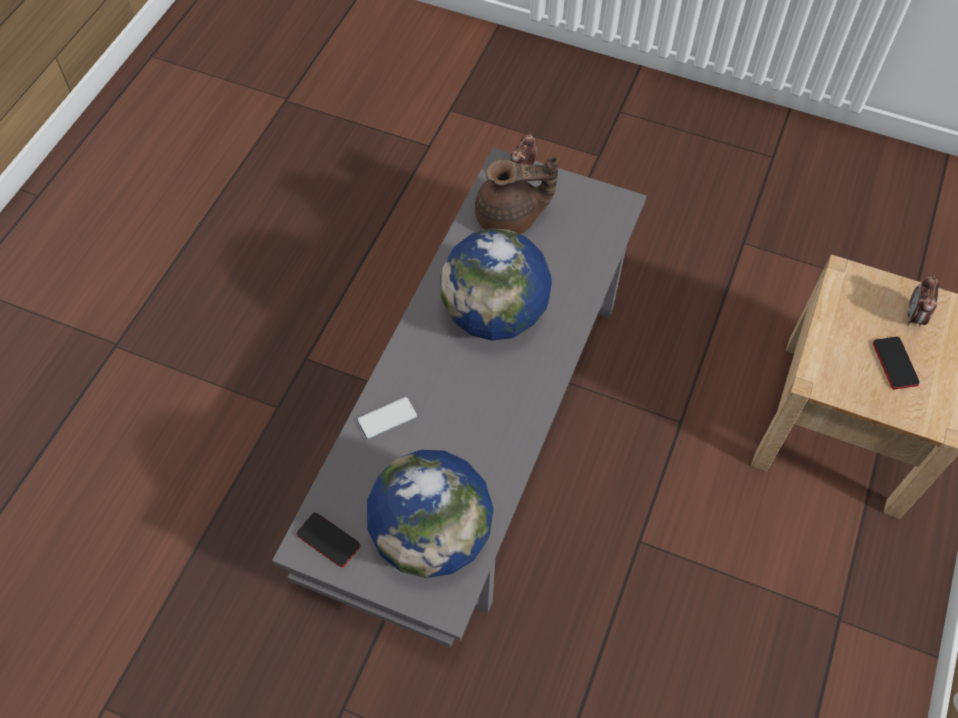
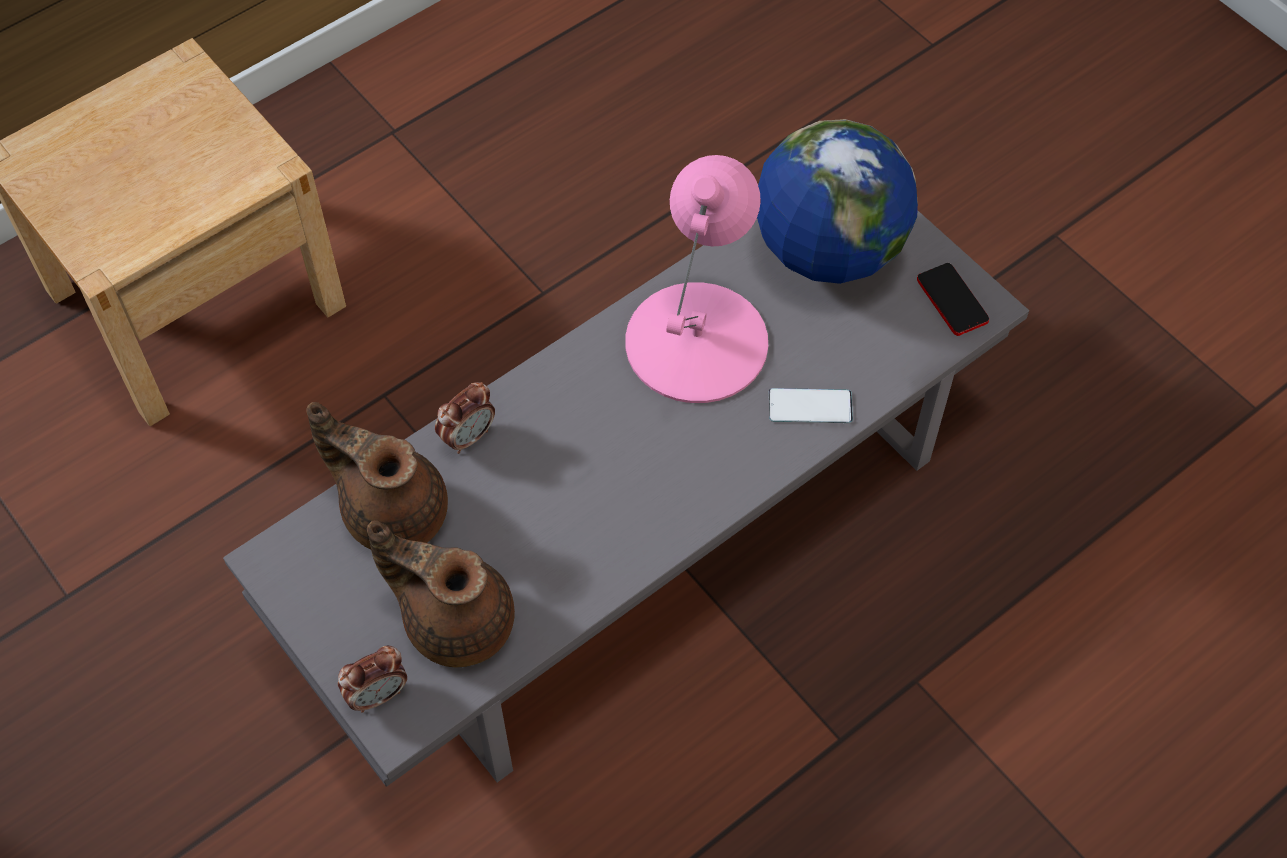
camera: 150 degrees left, 0 degrees up
globe [440,228,552,341] -> none
phone [873,337,920,390] -> none
alarm clock [907,275,939,326] -> alarm clock moved to [435,382,495,454]
none -> brown teapot [307,402,448,550]
none -> pink table lamp [625,155,768,403]

